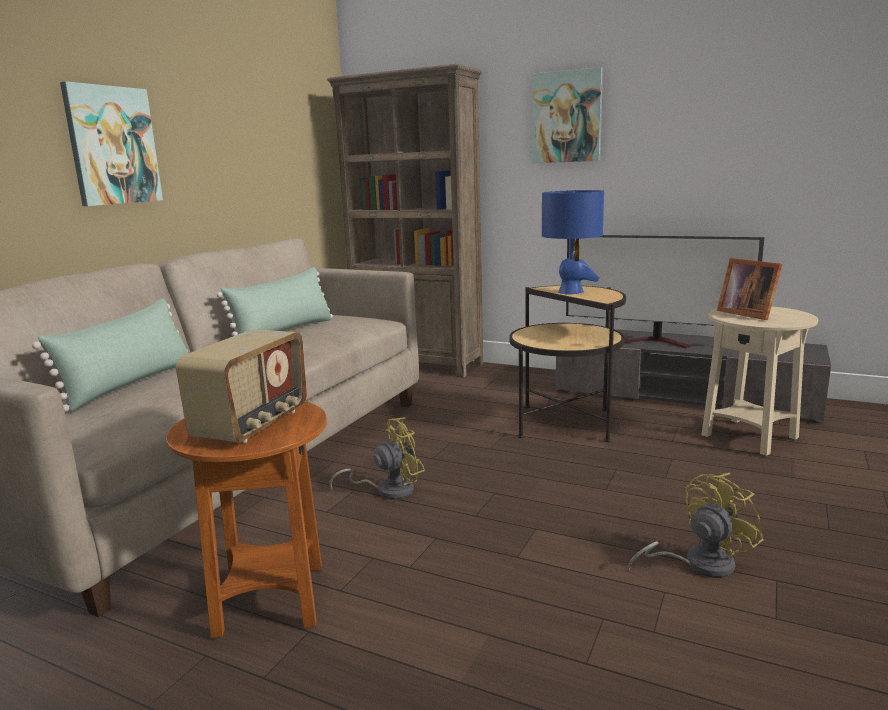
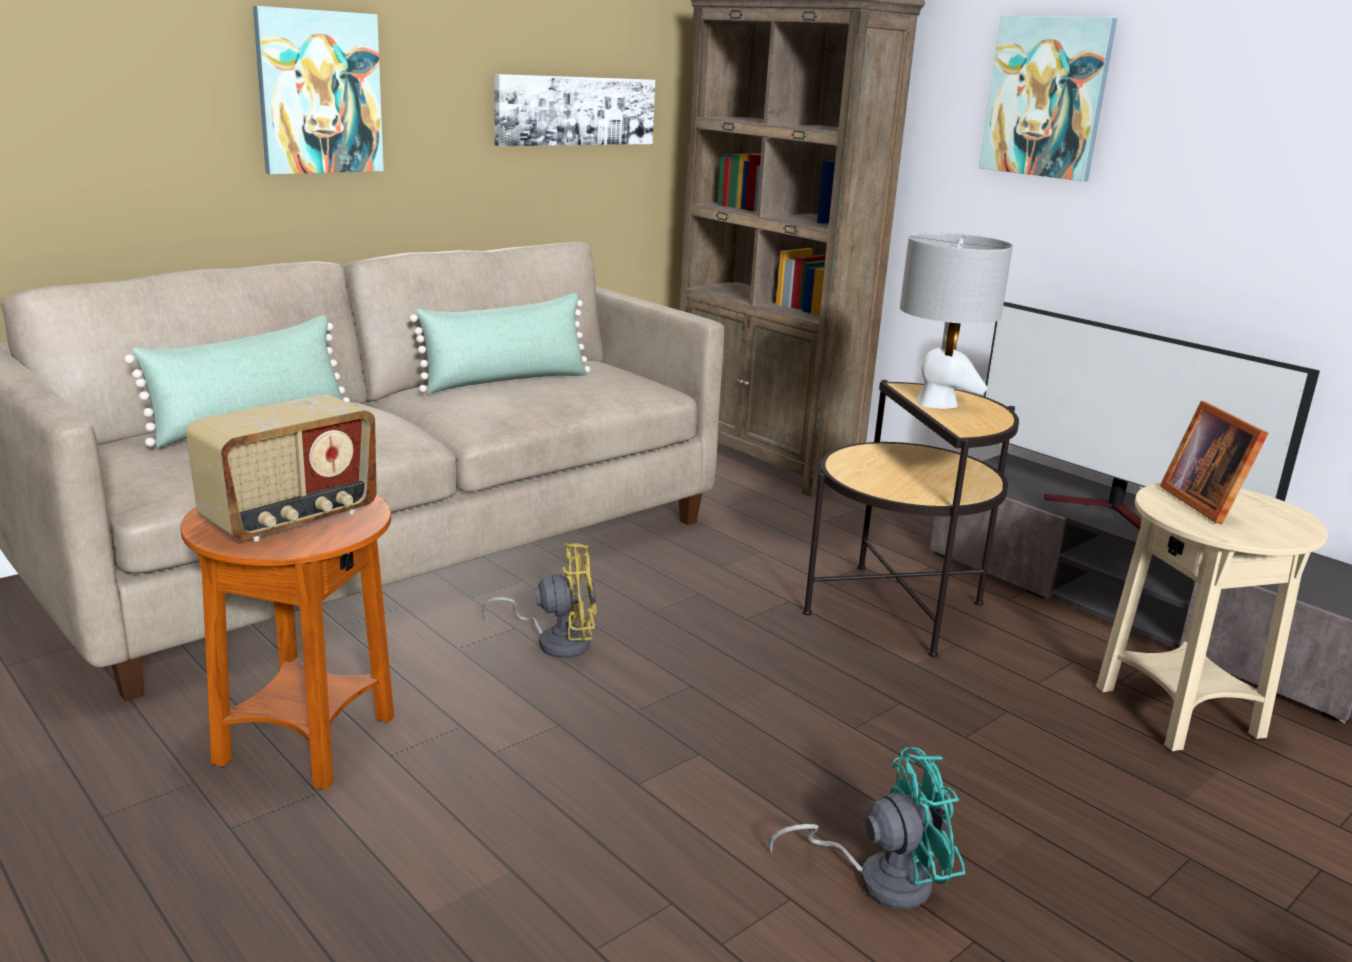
camera: 20 degrees right, 5 degrees up
blue table lamp [542,190,604,294] -> grey table lamp [900,233,1013,409]
yellow fan [628,473,763,578] -> turquoise fan [769,747,965,909]
none -> picture [494,74,655,146]

